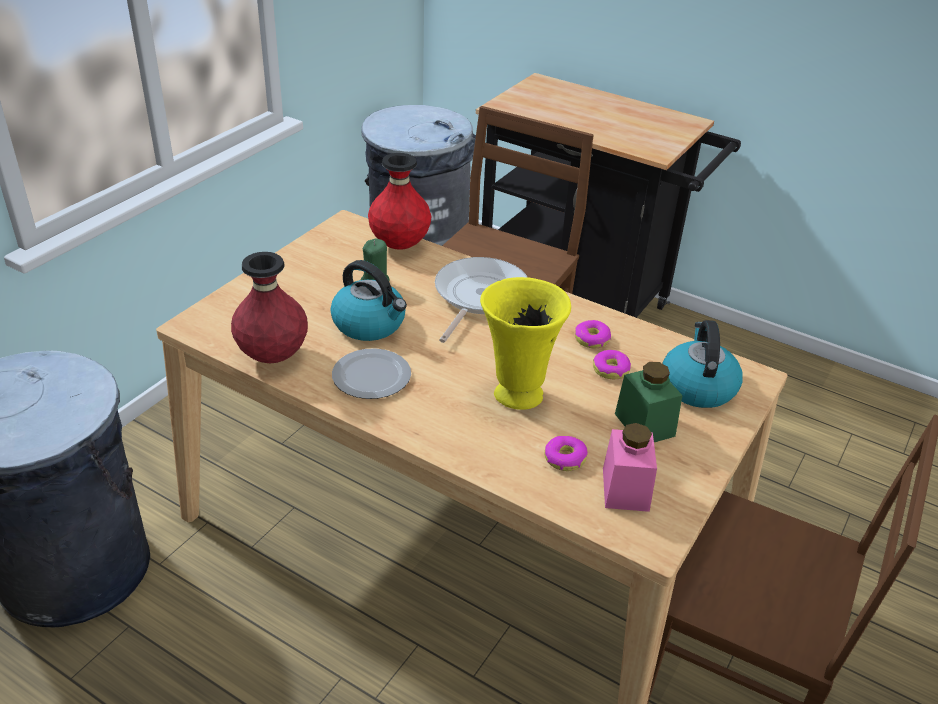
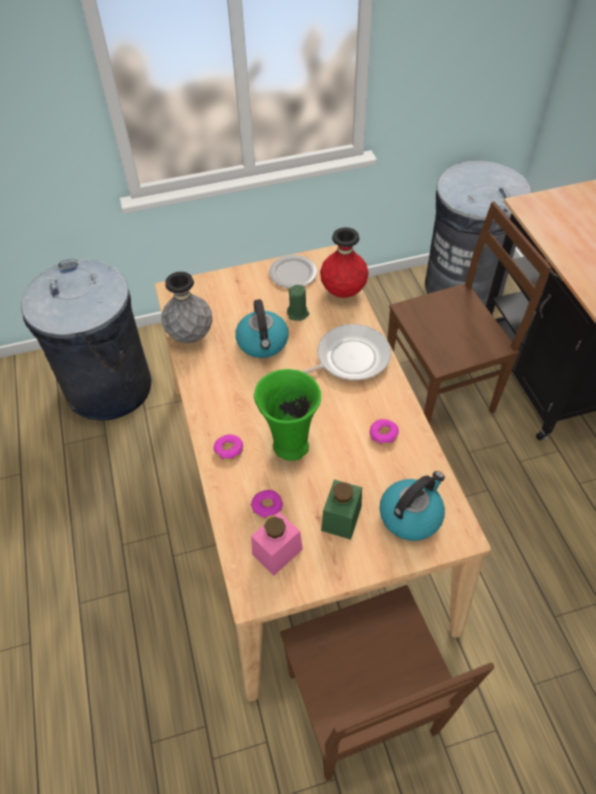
camera: 45 degrees right, 15 degrees up
red vase [231,252,308,363] -> grey vase [161,272,212,343]
plate [332,348,411,399] -> plate moved to [269,255,317,288]
yellow vase [480,277,571,410] -> green vase [254,369,321,461]
donut [593,350,631,379] -> donut moved to [213,434,243,461]

